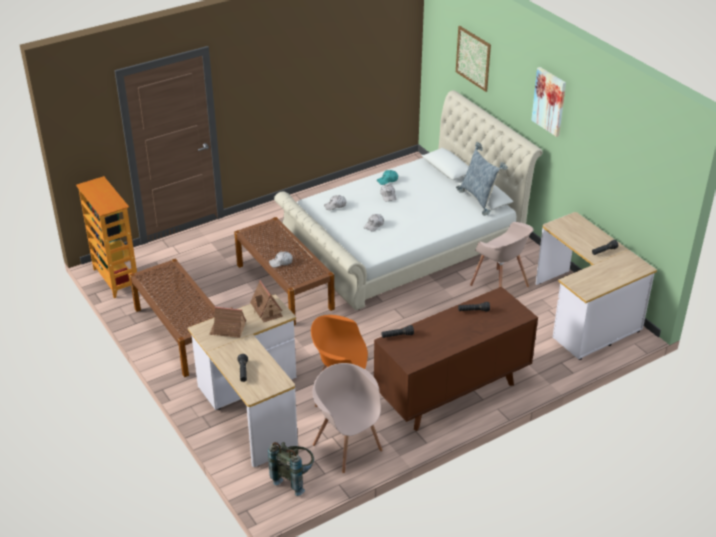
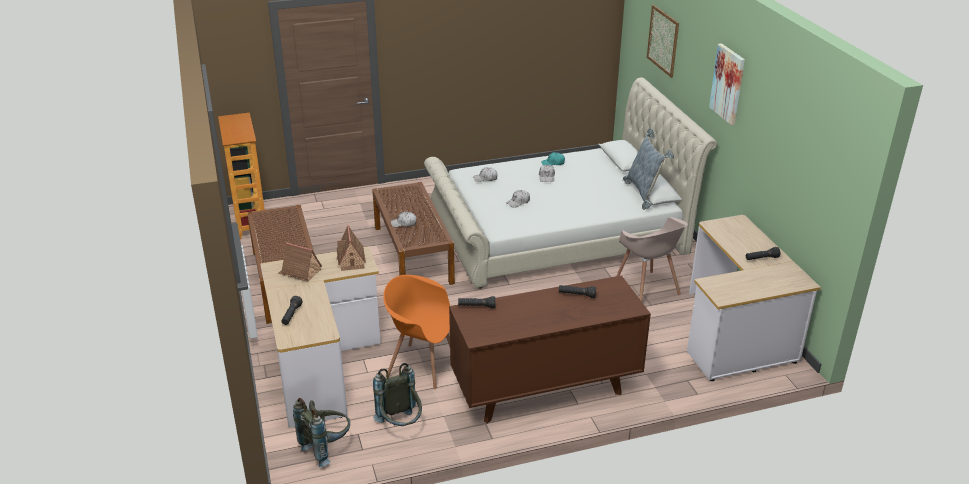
camera: 15 degrees right, 5 degrees down
beige chair [313,363,382,473] -> grey backpack [373,363,422,426]

